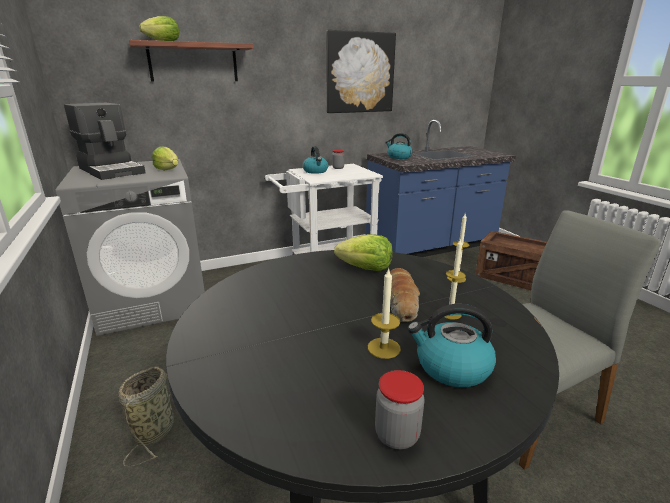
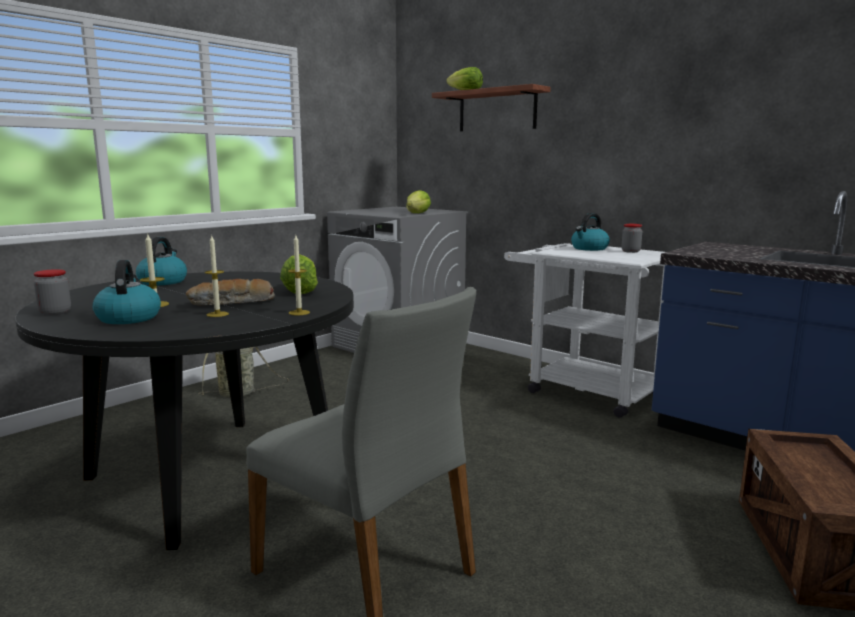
camera: 65 degrees right, 10 degrees down
coffee machine [64,103,146,180] -> none
picture [326,30,396,113] -> none
kettle [385,133,413,159] -> kettle moved to [136,237,187,285]

